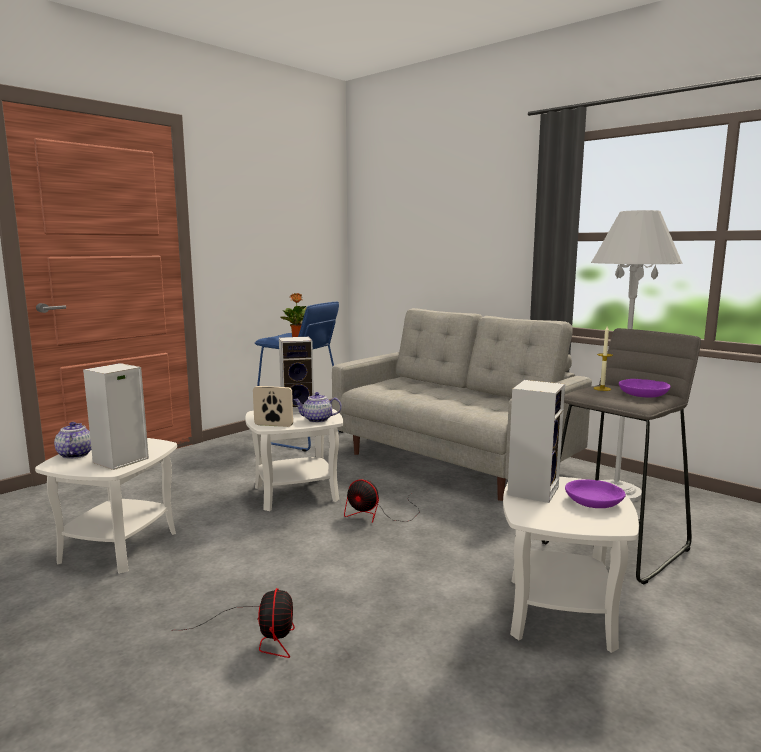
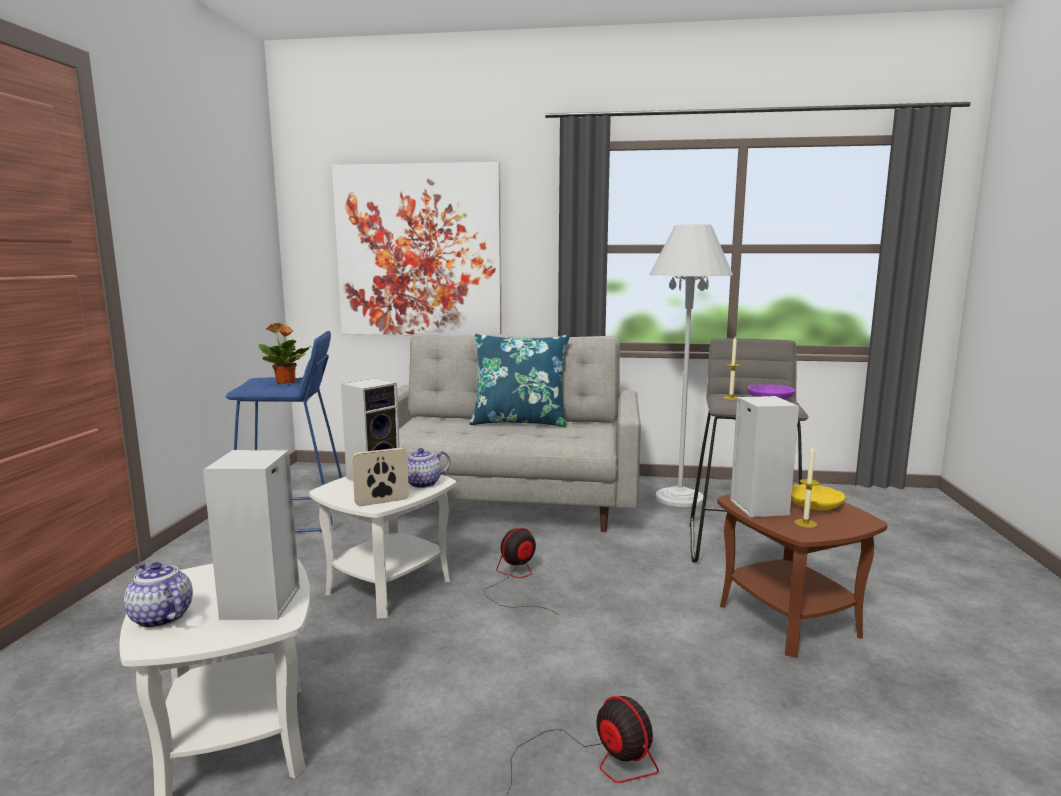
camera: 35 degrees left, 0 degrees up
fan [344,479,420,523] -> fan turned 150 degrees clockwise [484,528,559,615]
white side table [503,477,639,653] -> brown side table [717,485,887,658]
purple bowl [565,480,626,508] -> yellow bowl [791,484,845,510]
none -> picture [332,162,502,335]
none -> blue pillow [470,334,570,428]
none -> candle [794,447,820,528]

